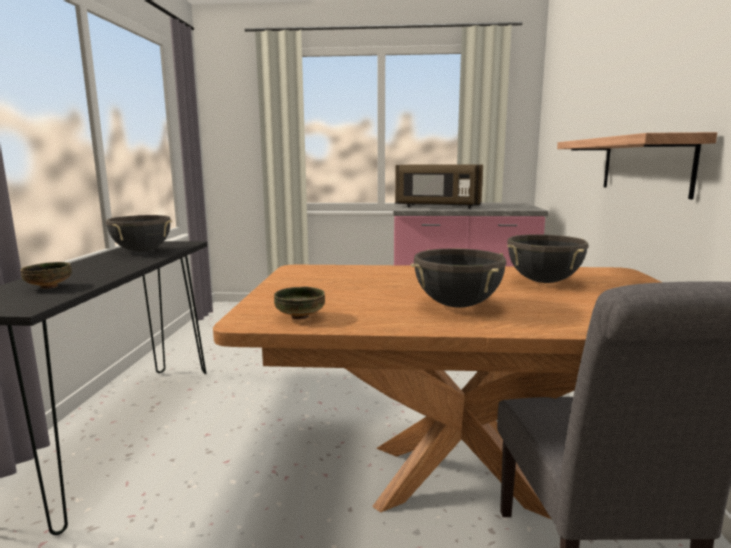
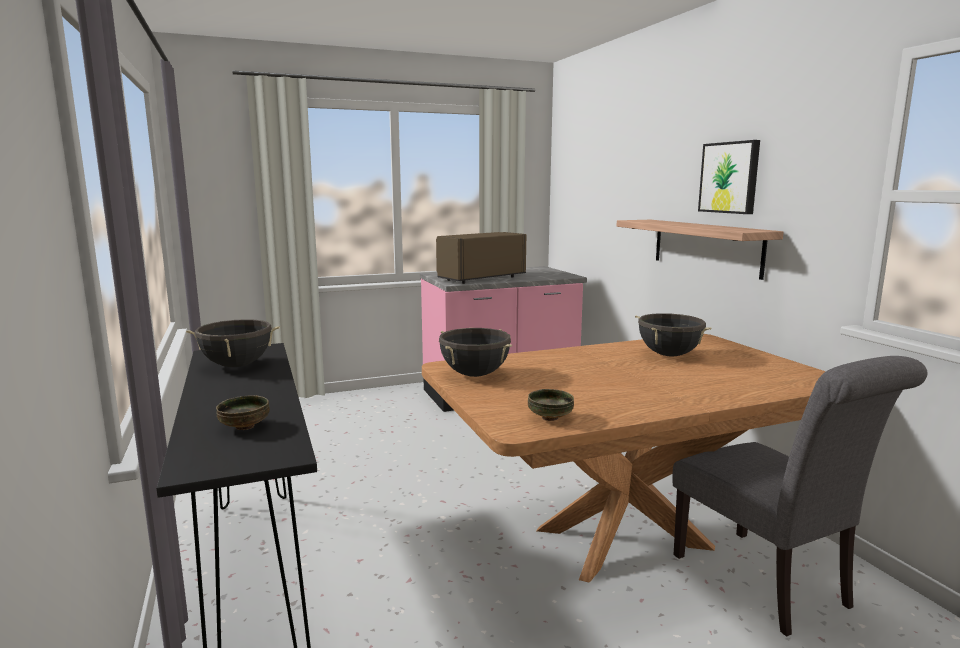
camera: 25 degrees left, 0 degrees up
brown microwave [395,164,483,209] -> brown microwave turned 150 degrees clockwise [436,232,526,284]
black cooking pot [411,248,506,308] -> black cooking pot moved to [439,328,512,377]
none -> picture [698,140,760,214]

